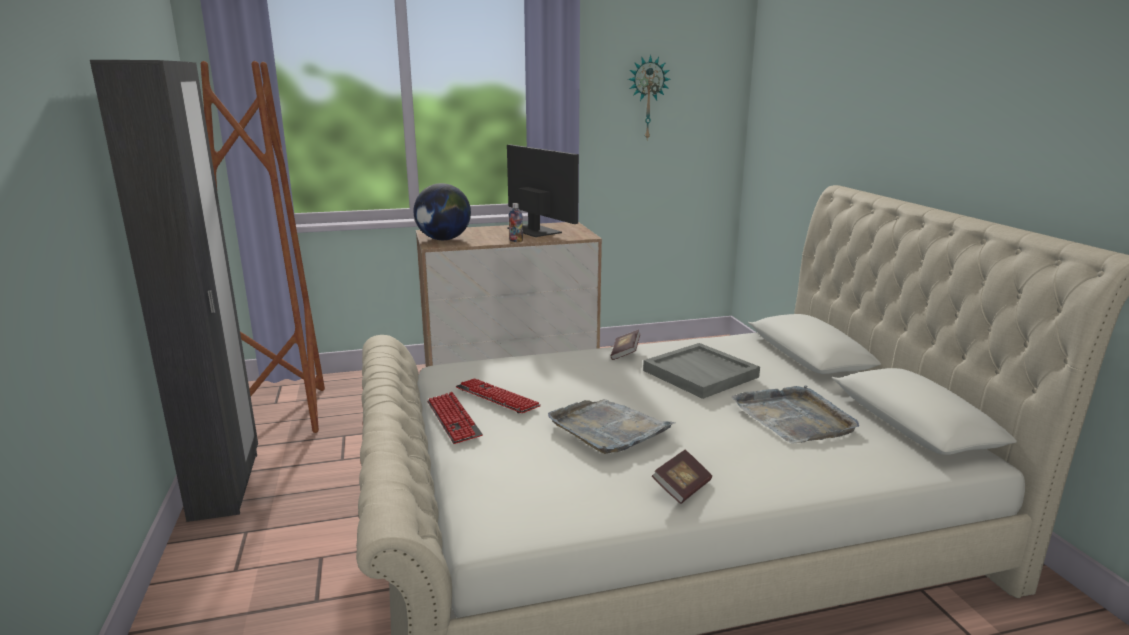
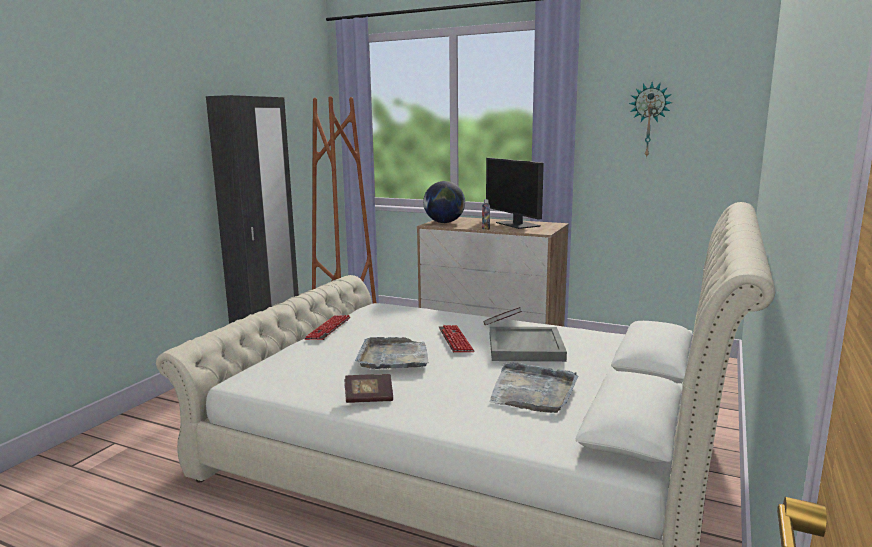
camera: 40 degrees right, 5 degrees down
keyboard [456,378,541,414] -> keyboard moved to [438,325,475,352]
monitor [507,144,579,237] -> monitor turned 150 degrees clockwise [486,158,544,229]

